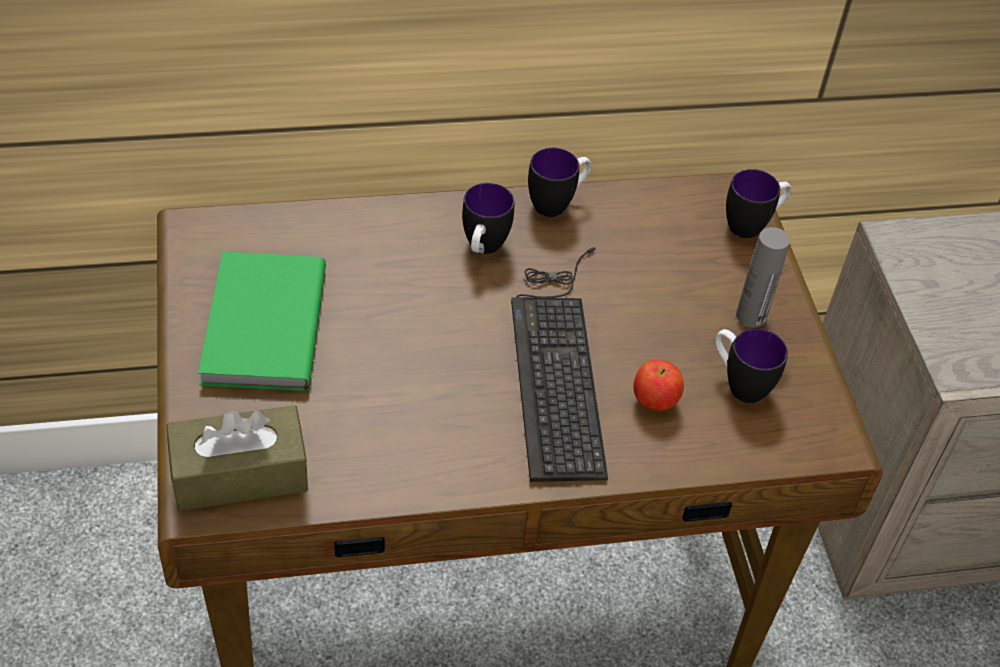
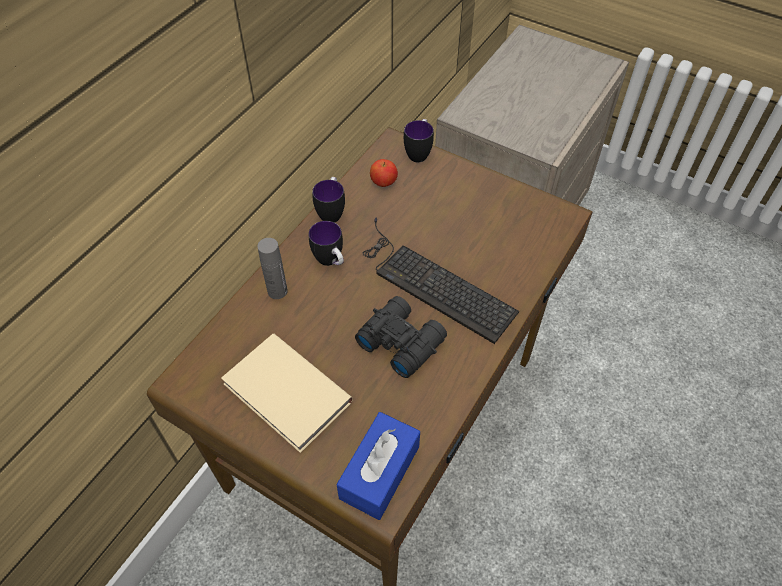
camera: 45 degrees left, 5 degrees up
brown tissue box [166,405,308,511] -> blue tissue box [337,412,420,520]
green book [198,252,326,391] -> beige book [221,334,353,453]
apple [633,360,684,411] -> apple moved to [370,159,398,187]
mug [715,328,788,403] -> none
grey bottle [736,227,790,328] -> grey bottle moved to [257,238,288,299]
none -> black binoculars [355,296,447,378]

